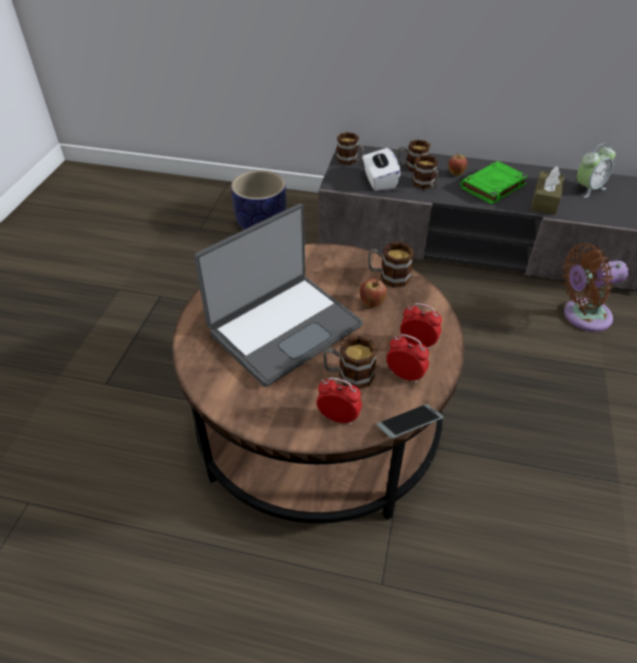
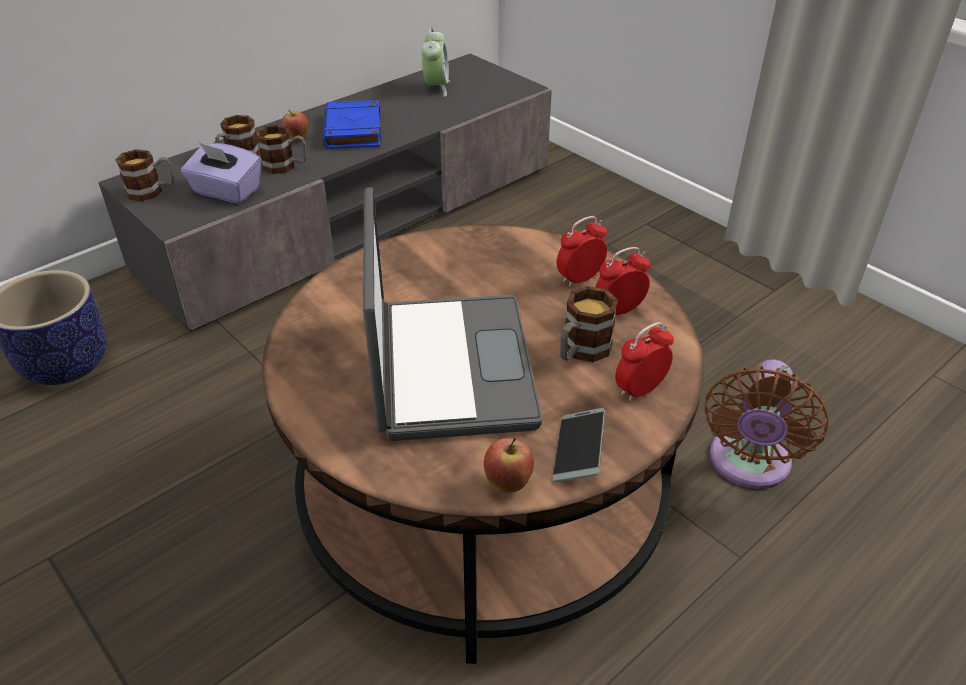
camera: 55 degrees left, 5 degrees down
apple [360,279,387,308] -> apple moved to [484,438,534,493]
white tissue box [362,148,401,191] -> purple tissue box [181,143,261,204]
mug [368,242,414,288] -> none
phone [377,404,443,439] -> phone moved to [553,408,605,482]
green book [460,161,528,204] -> blue book [322,100,381,149]
brown tissue box [531,166,564,215] -> none
brown fan [562,243,629,332] -> brown fan moved to [705,360,828,489]

